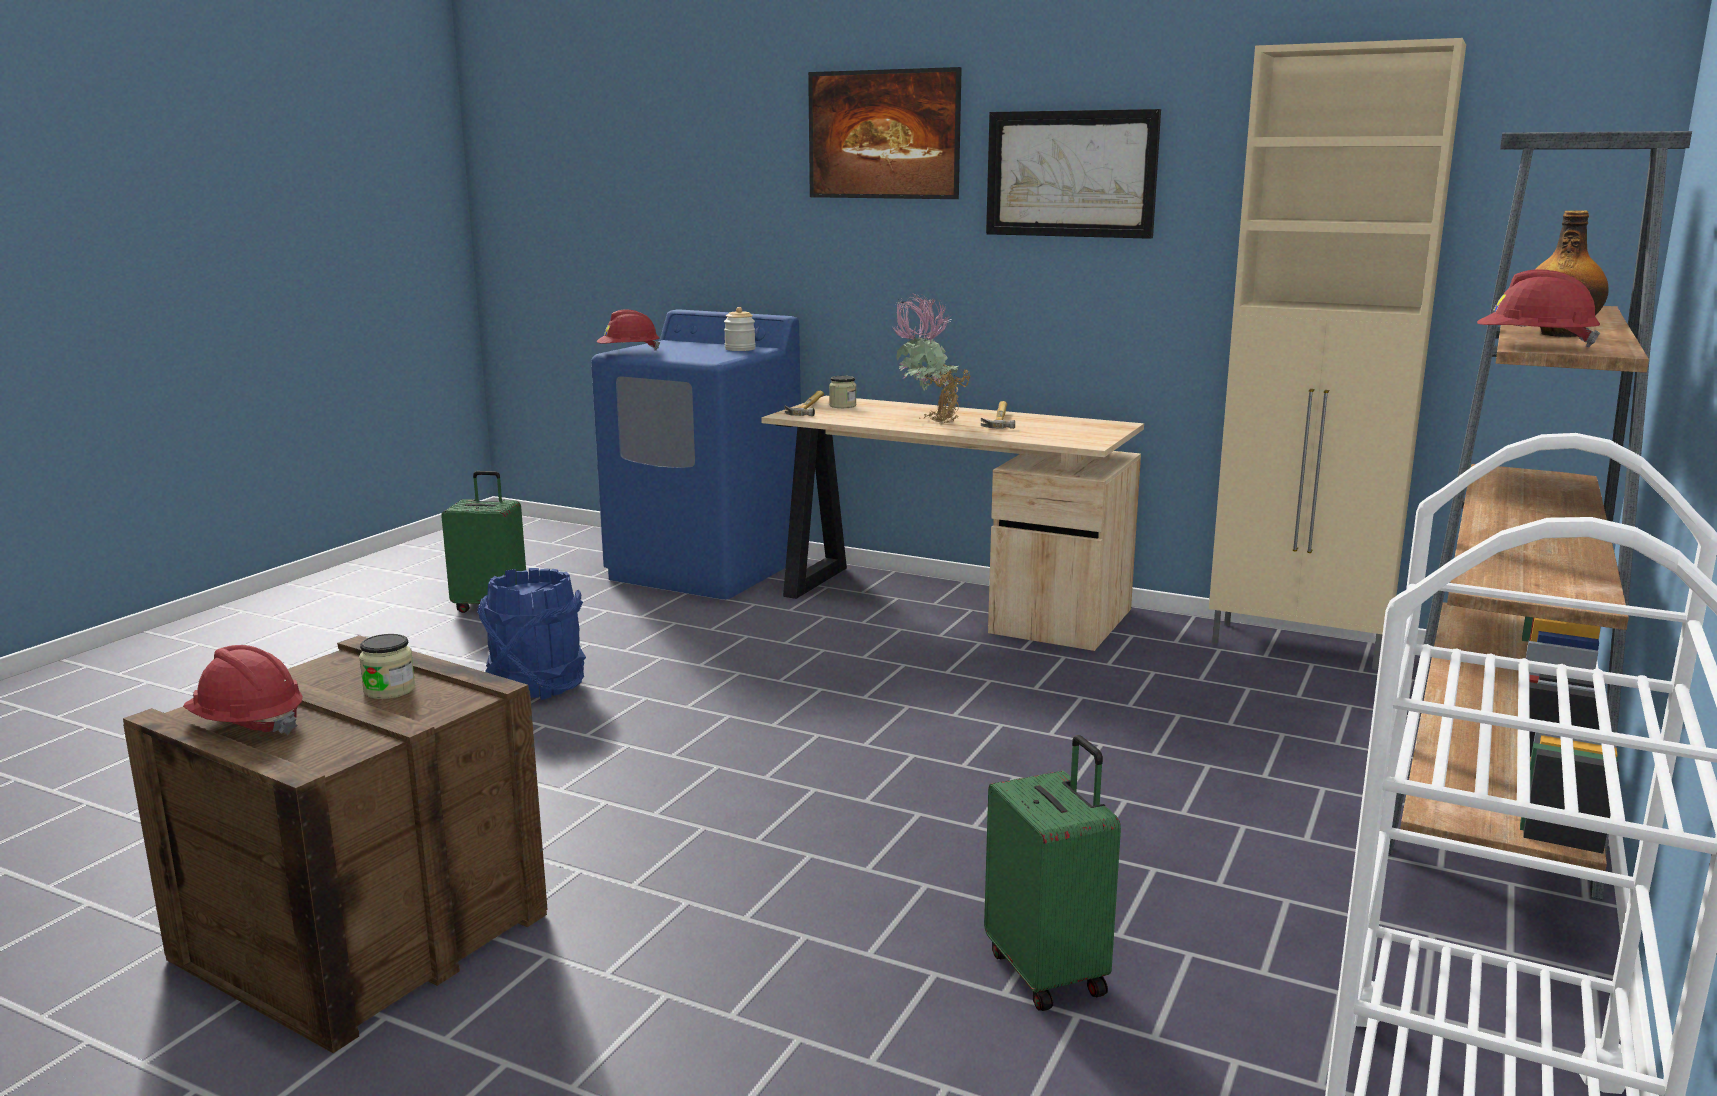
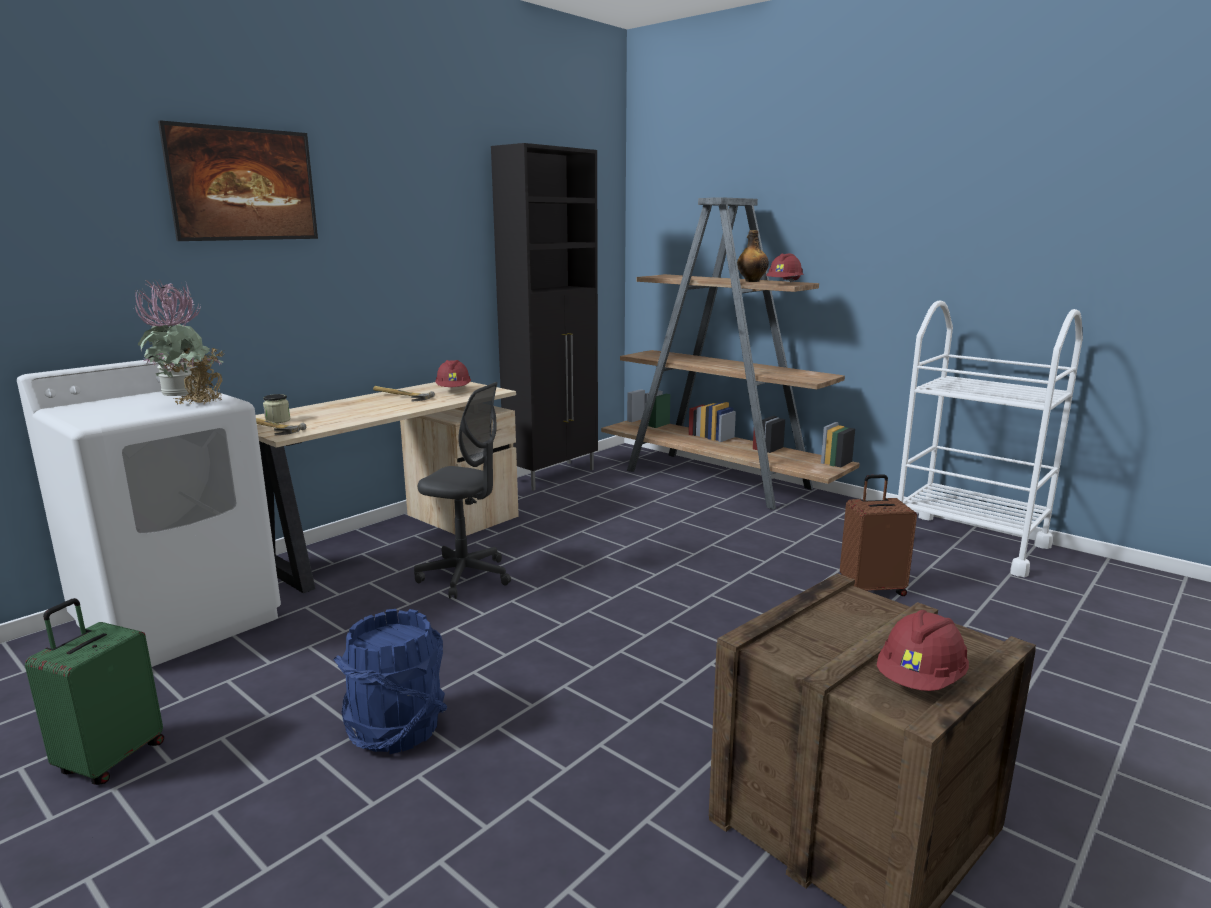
camera: 75 degrees left, 0 degrees up
jar [359,634,415,699] -> none
blue washing machine [591,309,801,600] -> white washing machine [17,360,281,667]
red hard hat [597,309,660,351] -> red hard hat moved to [435,360,471,387]
potted plant [893,293,970,423] -> potted plant moved to [135,280,226,405]
green suitcase [984,735,1121,1011] -> brown suitcase [840,474,917,596]
picture [986,109,1161,239] -> none
beige cabinet [1209,38,1466,670] -> black cabinet [491,143,598,491]
none -> grey office chair [414,382,511,599]

